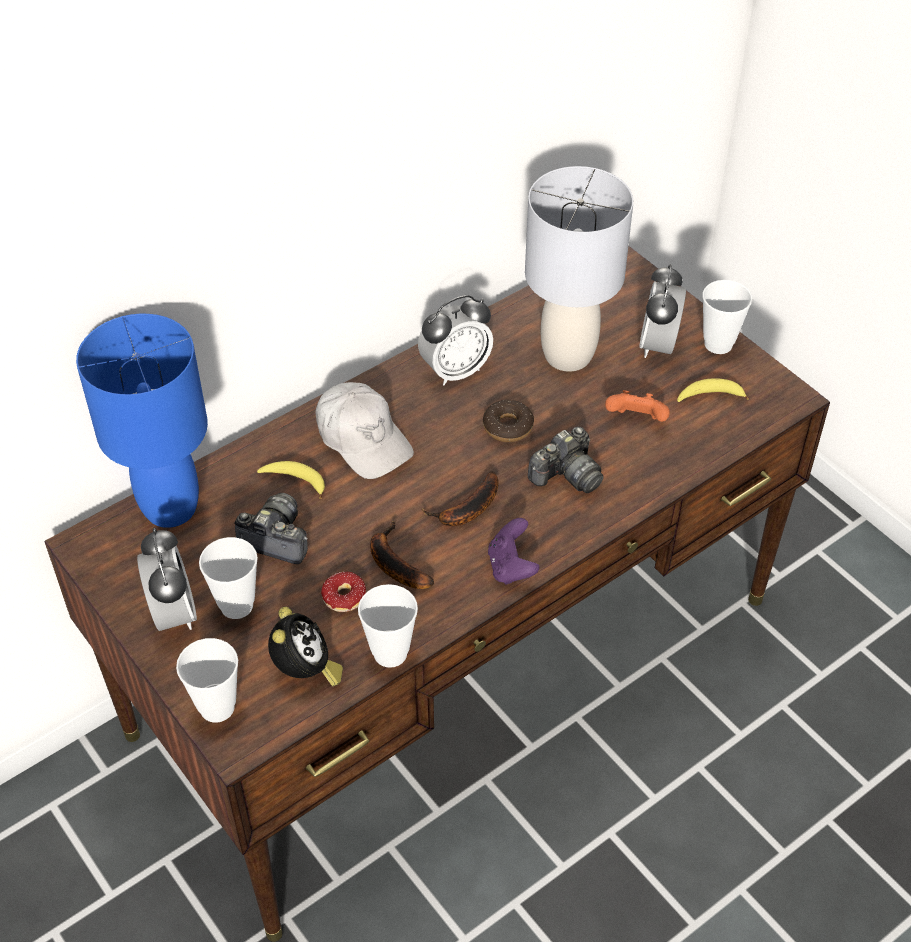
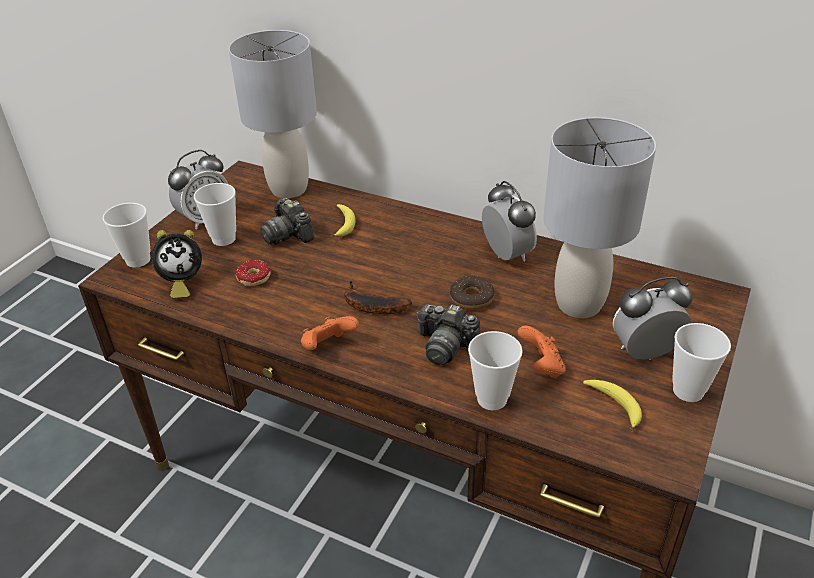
camera: 65 degrees right, 10 degrees down
blue table lamp [76,314,208,528] -> grey table lamp [229,30,317,198]
camera [235,493,308,564] -> camera turned 150 degrees clockwise [260,197,314,245]
white cap [315,382,414,479] -> none
cup [358,584,418,668] -> cup moved to [468,331,523,410]
banana [370,521,434,589] -> none
alarm clock [418,295,493,385] -> alarm clock turned 150 degrees counterclockwise [482,181,537,262]
purple game controller [488,518,539,585] -> orange game controller [301,316,359,350]

